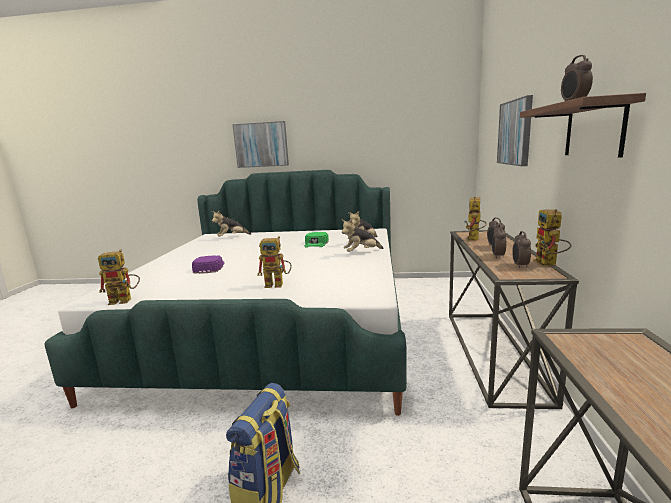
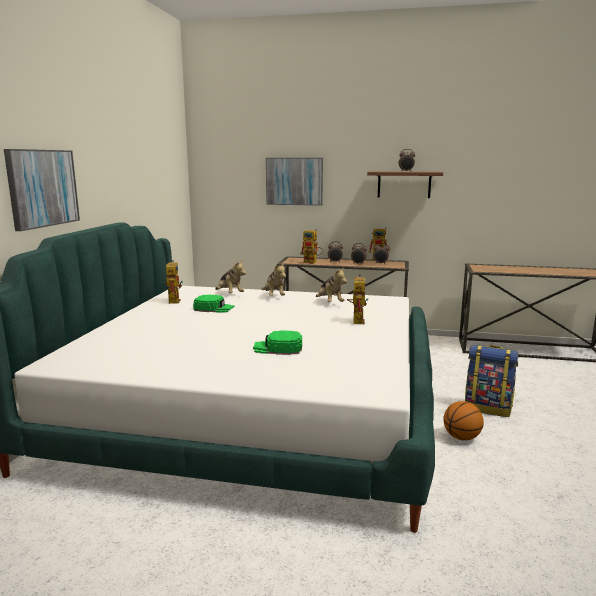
camera: 85 degrees left, 0 degrees up
toy robot [98,249,140,305] -> toy robot moved to [164,260,183,304]
purple cap [192,255,225,274] -> green cap [253,330,302,355]
plush toy [212,211,251,237] -> plush toy moved to [316,267,347,302]
none -> basketball [443,401,484,441]

